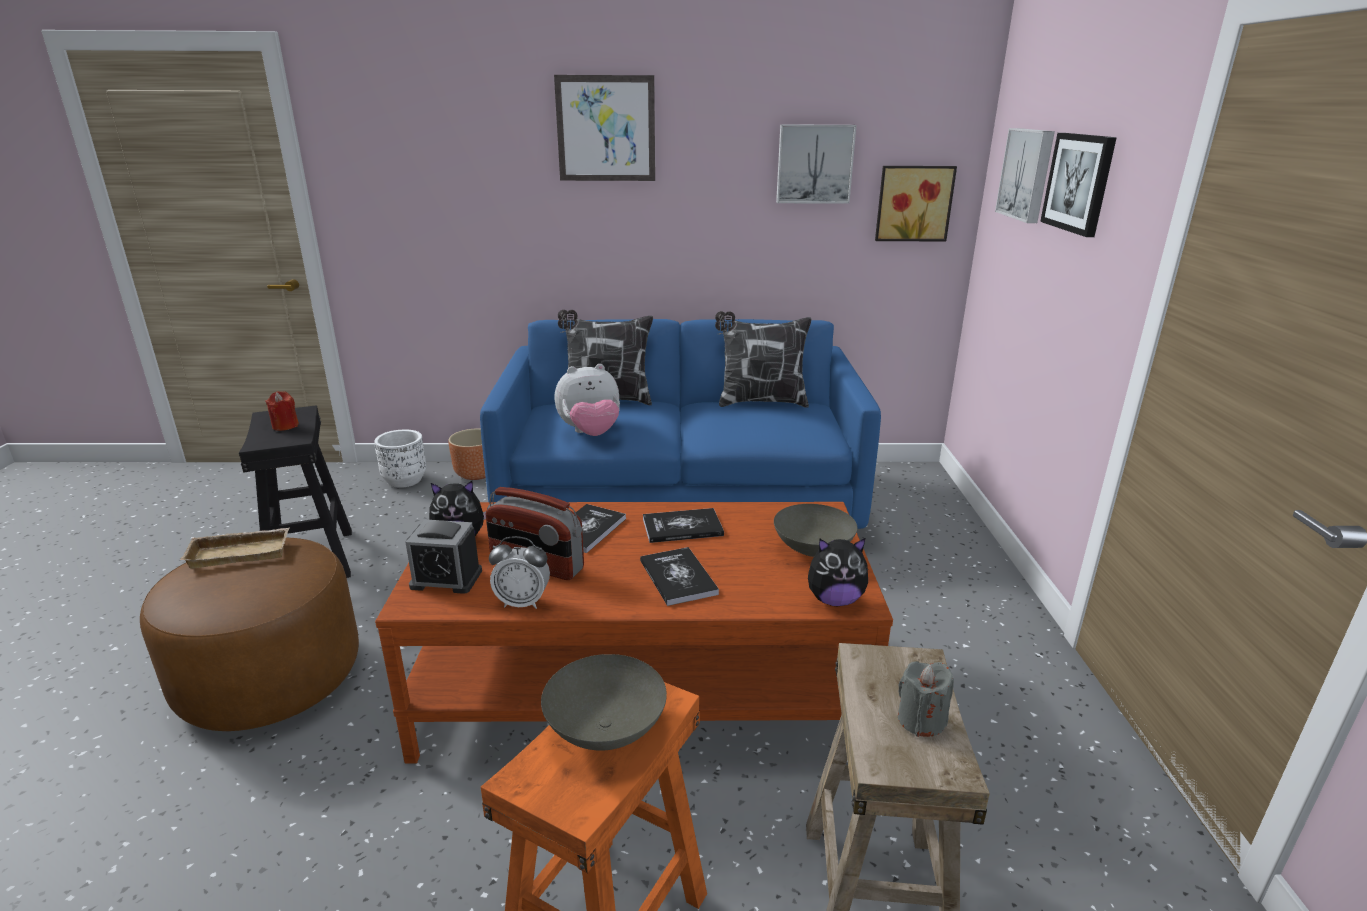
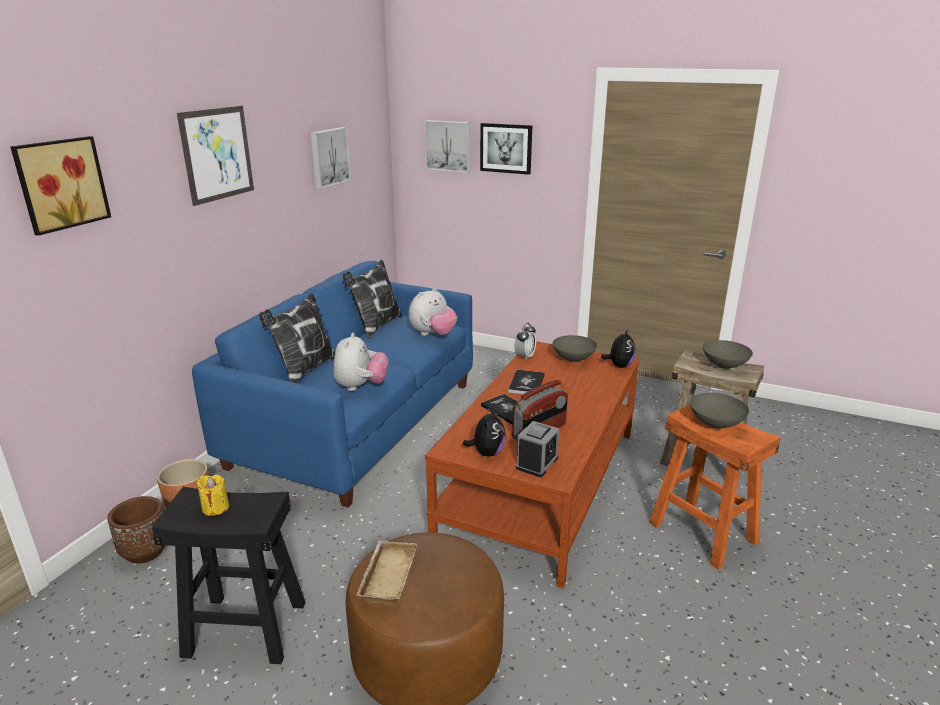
camera: 65 degrees left, 0 degrees up
red candle [265,391,299,431] -> yellow candle [197,475,229,516]
white planter [374,430,427,488] -> brown planter [107,496,165,564]
alarm clock [489,536,550,609] -> alarm clock moved to [515,323,536,361]
book [640,547,719,606] -> none
picture [875,166,957,241] -> picture moved to [10,136,111,236]
grey candle [898,661,954,737] -> grey bowl [703,340,753,369]
none -> plush toy [409,288,457,336]

